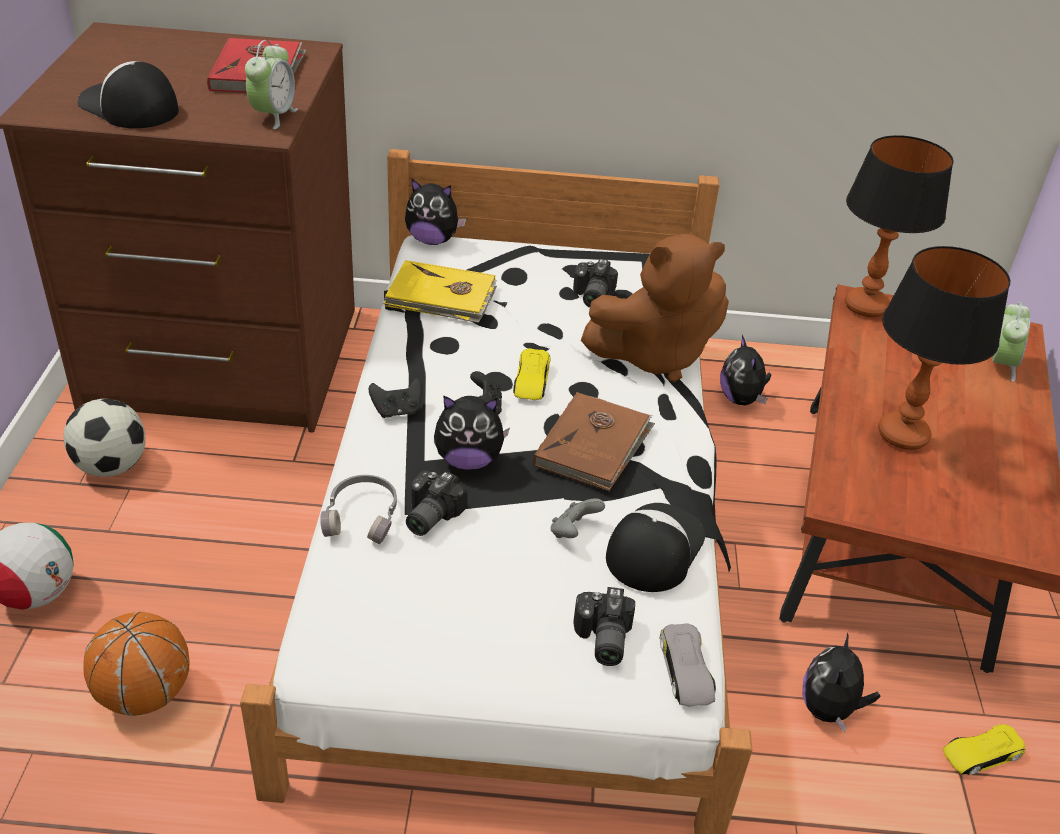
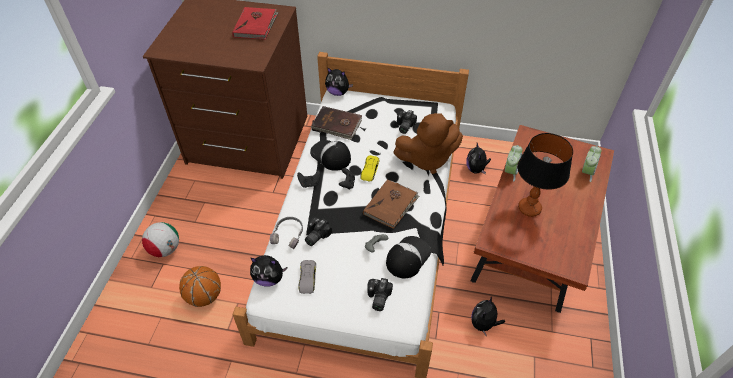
camera: 10 degrees right, 10 degrees up
football [63,399,146,477] -> none
cap [77,61,179,128] -> cap moved to [310,140,351,171]
alarm clock [245,40,298,129] -> alarm clock moved to [505,145,522,181]
yellow book [383,260,497,323] -> brown book [311,106,362,140]
plush toy [434,396,510,470] -> plush toy moved to [250,255,287,287]
grey toy car [659,623,716,707] -> grey toy car moved to [298,260,316,294]
table lamp [845,135,953,317] -> none
yellow toy car [943,724,1026,775] -> none

